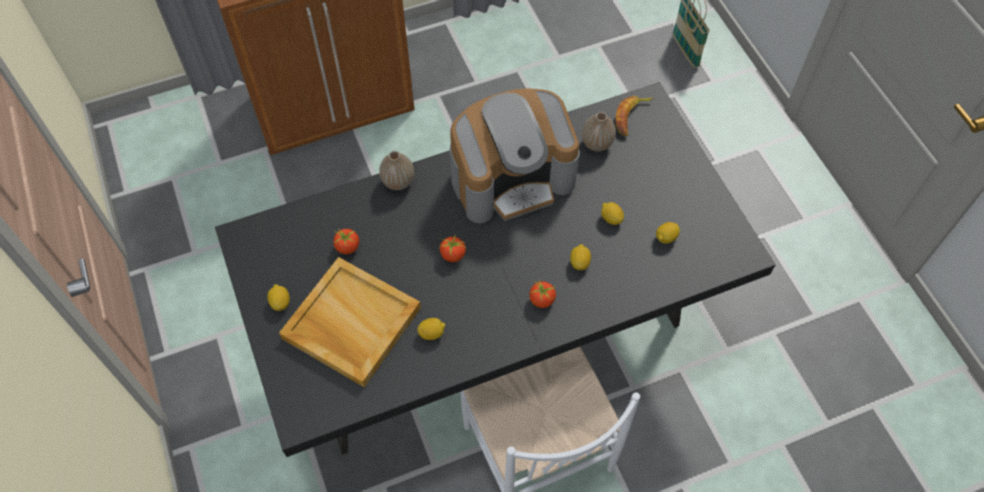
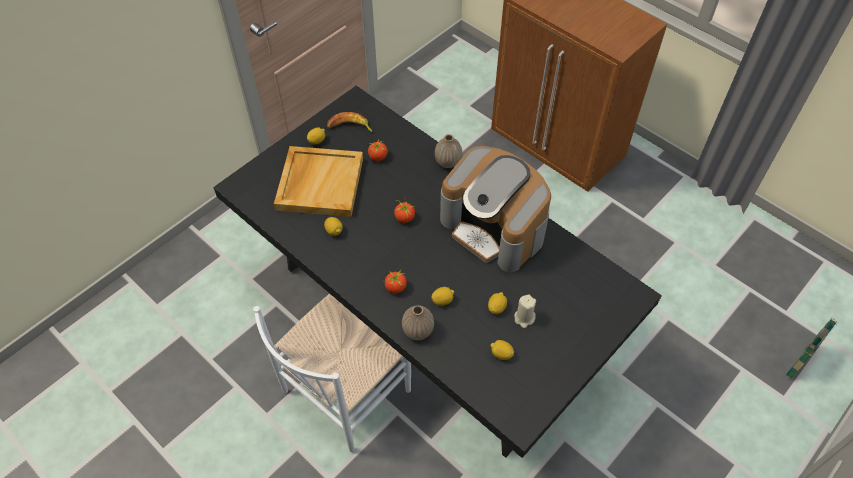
camera: 65 degrees right, 5 degrees down
vase [582,112,616,151] -> vase moved to [402,305,434,340]
banana [615,96,654,136] -> banana moved to [327,112,372,132]
none -> beige candle [514,295,536,328]

